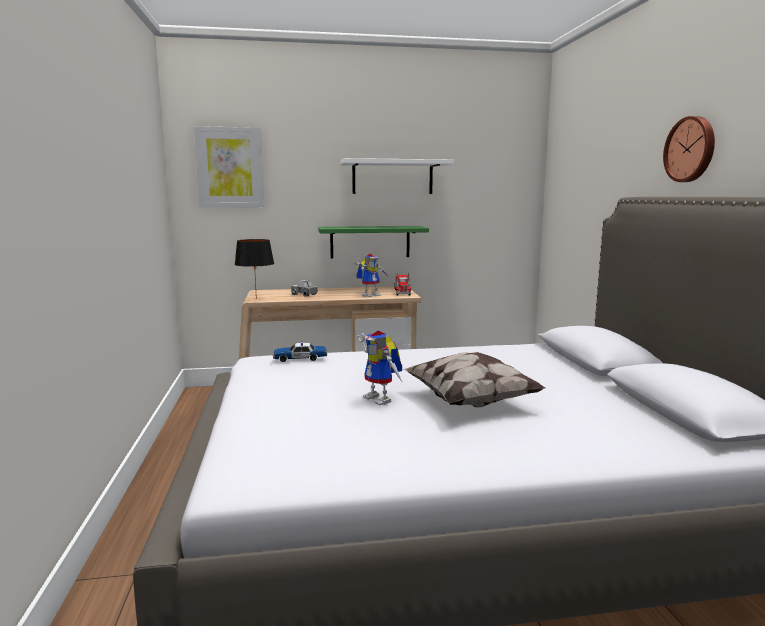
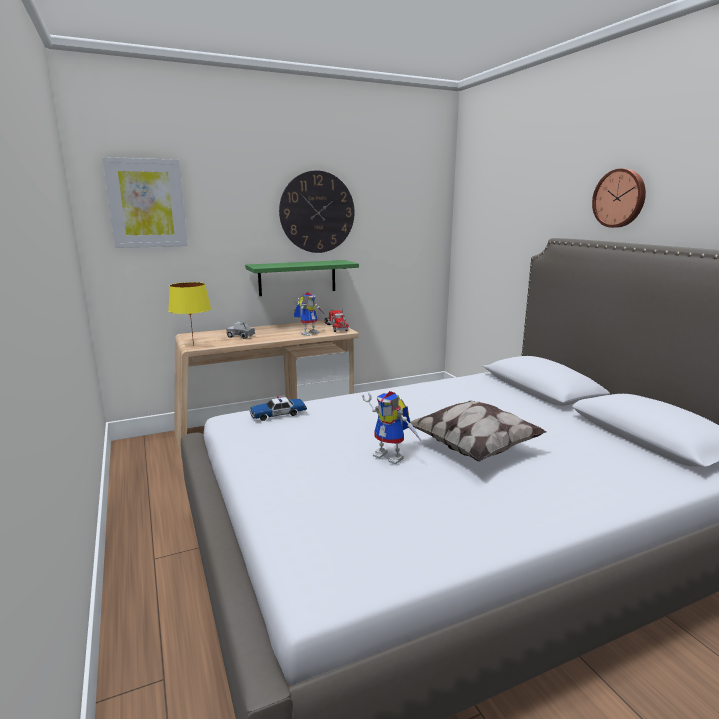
camera: 15 degrees left, 5 degrees up
black table lamp [235,239,274,299] -> yellow table lamp [168,282,211,346]
white shelf [340,158,454,194] -> wall clock [279,170,355,253]

